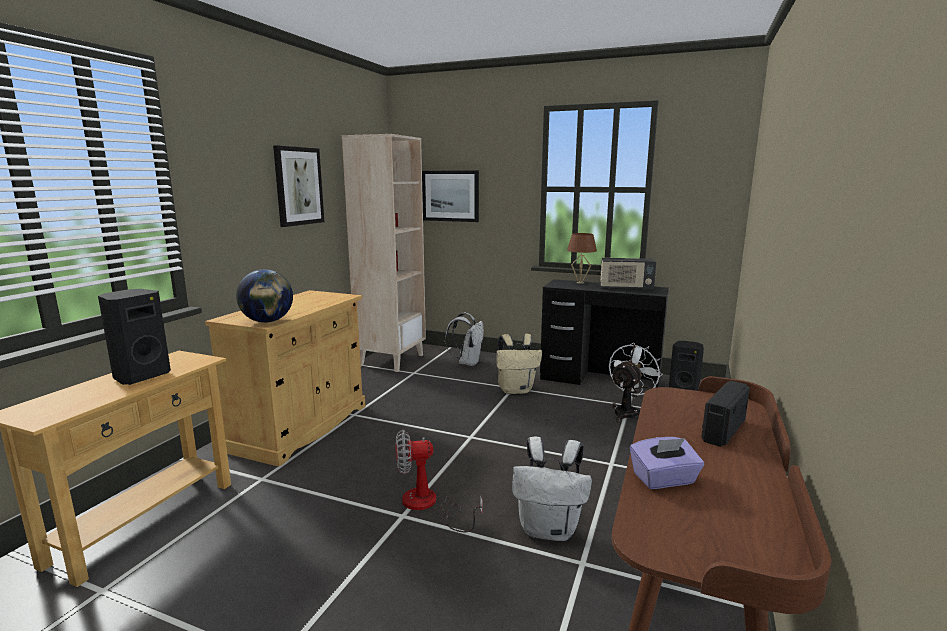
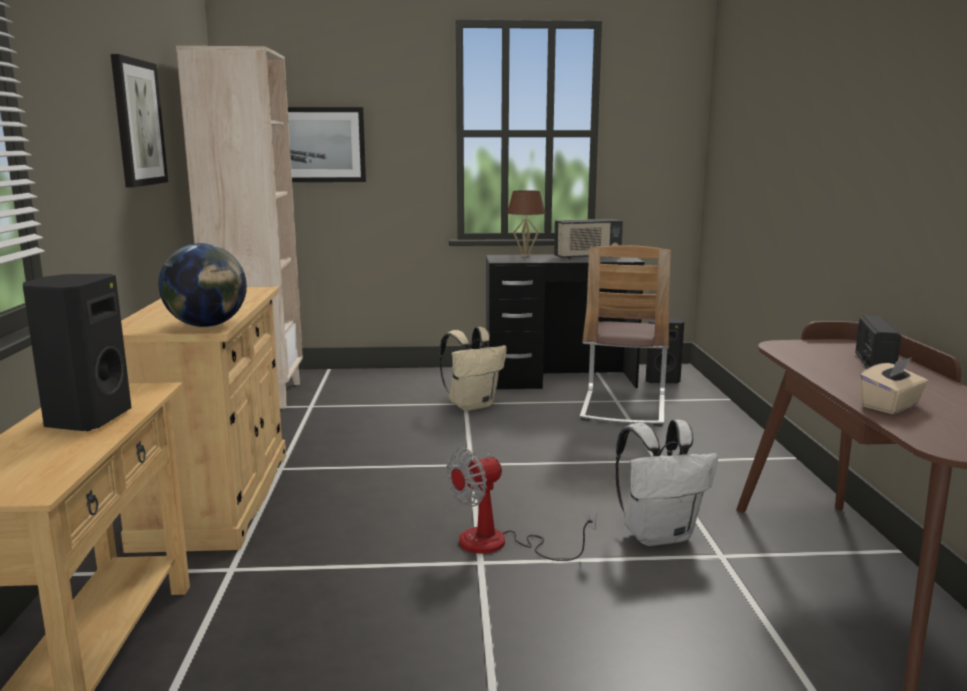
camera: 25 degrees left, 0 degrees up
white backpack [445,313,484,366] -> none
white fan [609,342,663,422] -> chair [579,245,671,426]
purple tissue box [630,437,704,489] -> beige tissue box [859,357,928,414]

